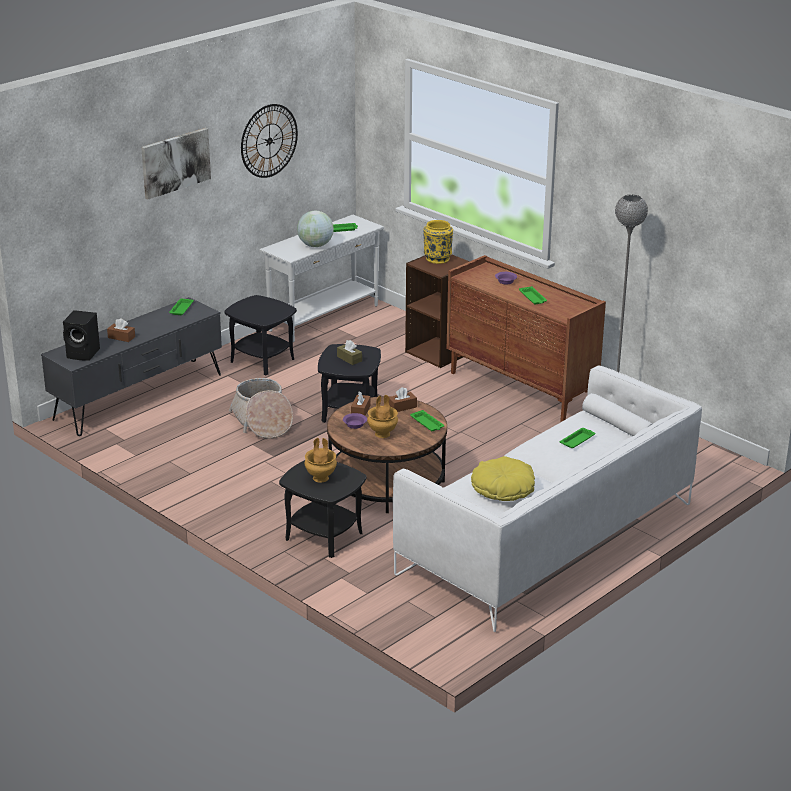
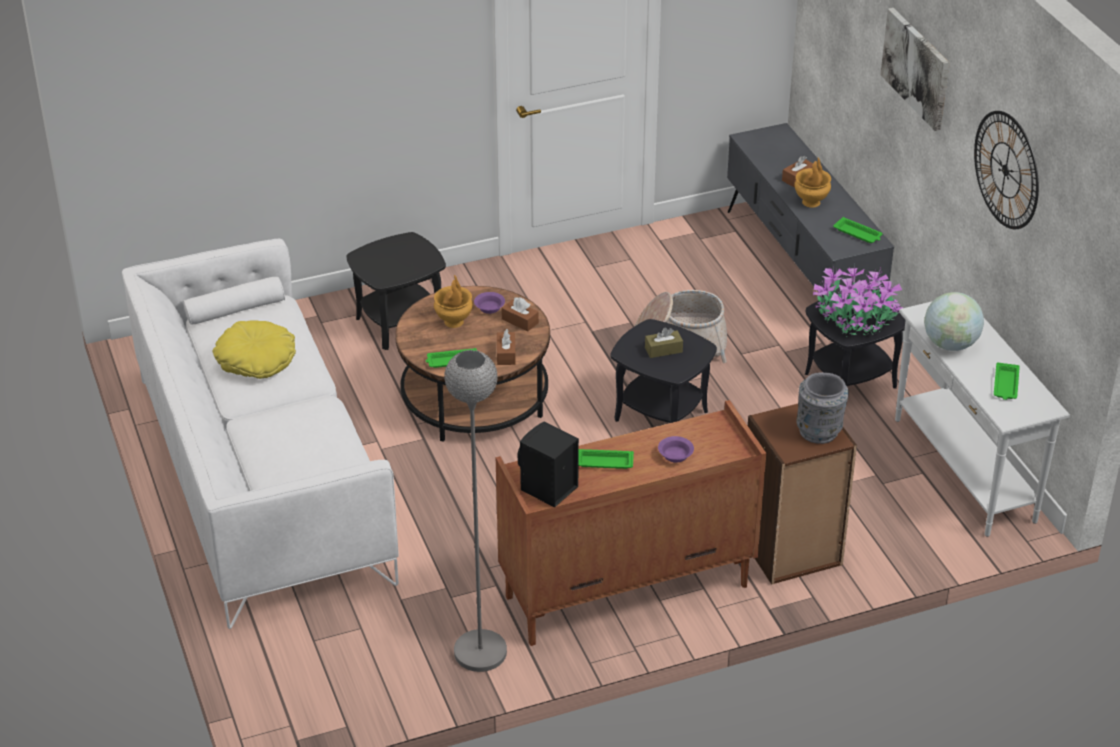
camera: 115 degrees right, 10 degrees up
black speaker [63,310,100,361] -> black speaker moved to [518,421,579,507]
brown vase [305,438,337,483] -> brown vase moved to [794,157,831,208]
yellow vase [423,220,453,264] -> grey vase [796,372,849,444]
green tray [560,428,596,448] -> none
none -> potted plant [813,267,903,337]

